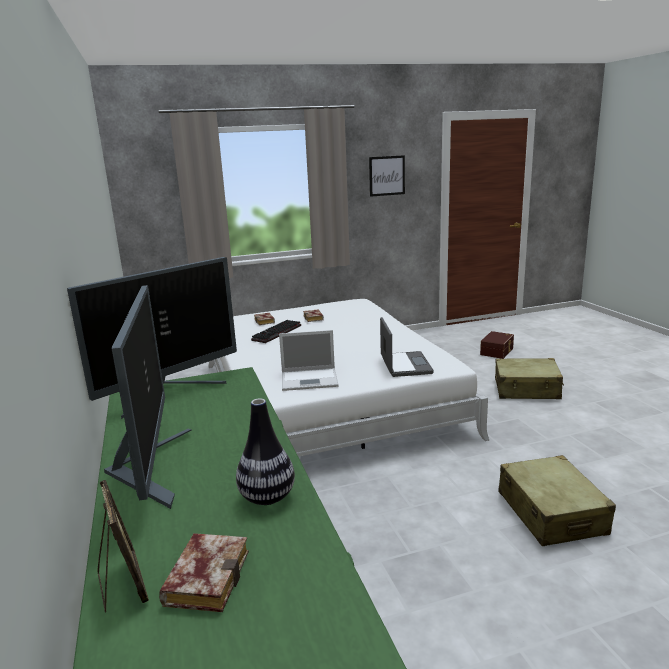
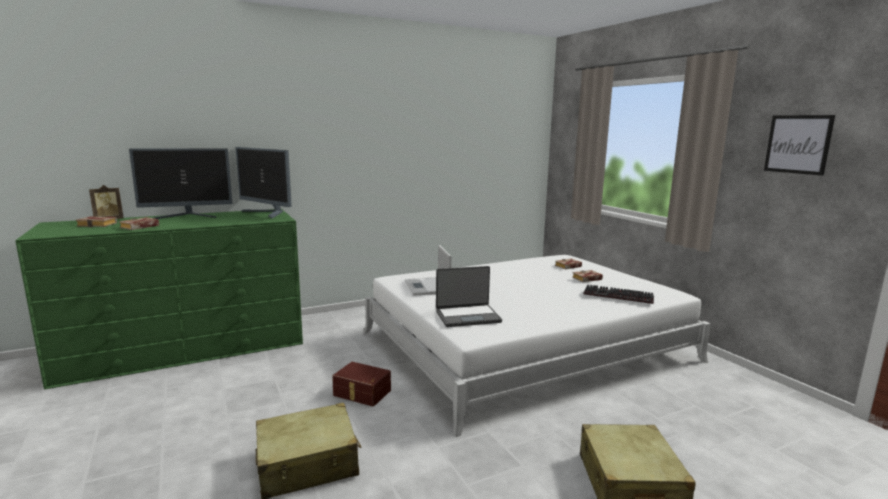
camera: 80 degrees right, 5 degrees down
vase [236,398,295,505] -> book [119,217,159,230]
keyboard [251,320,301,343] -> keyboard moved to [584,285,654,304]
brown storage box [480,331,514,359] -> brown storage box moved to [332,362,391,406]

